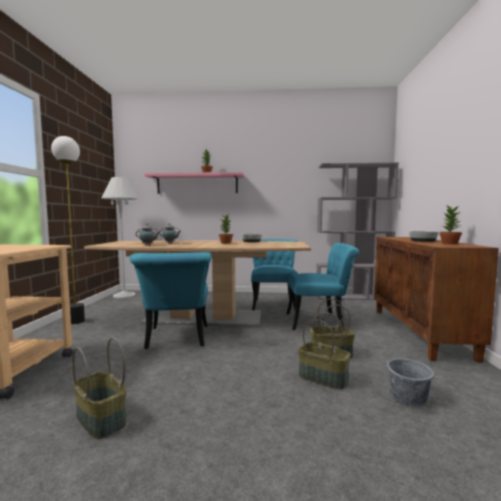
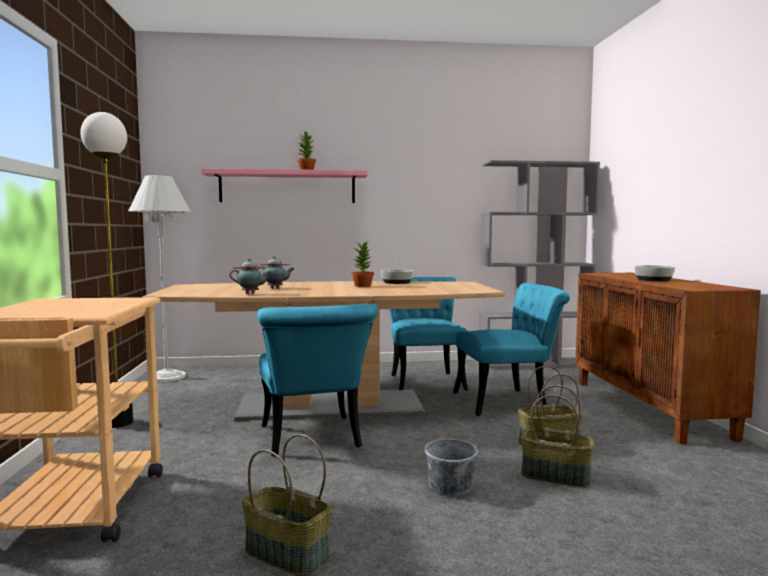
camera: 10 degrees left, 0 degrees up
grey bucket [387,347,434,407] -> grey bucket moved to [424,421,478,496]
potted plant [439,205,462,244] -> none

